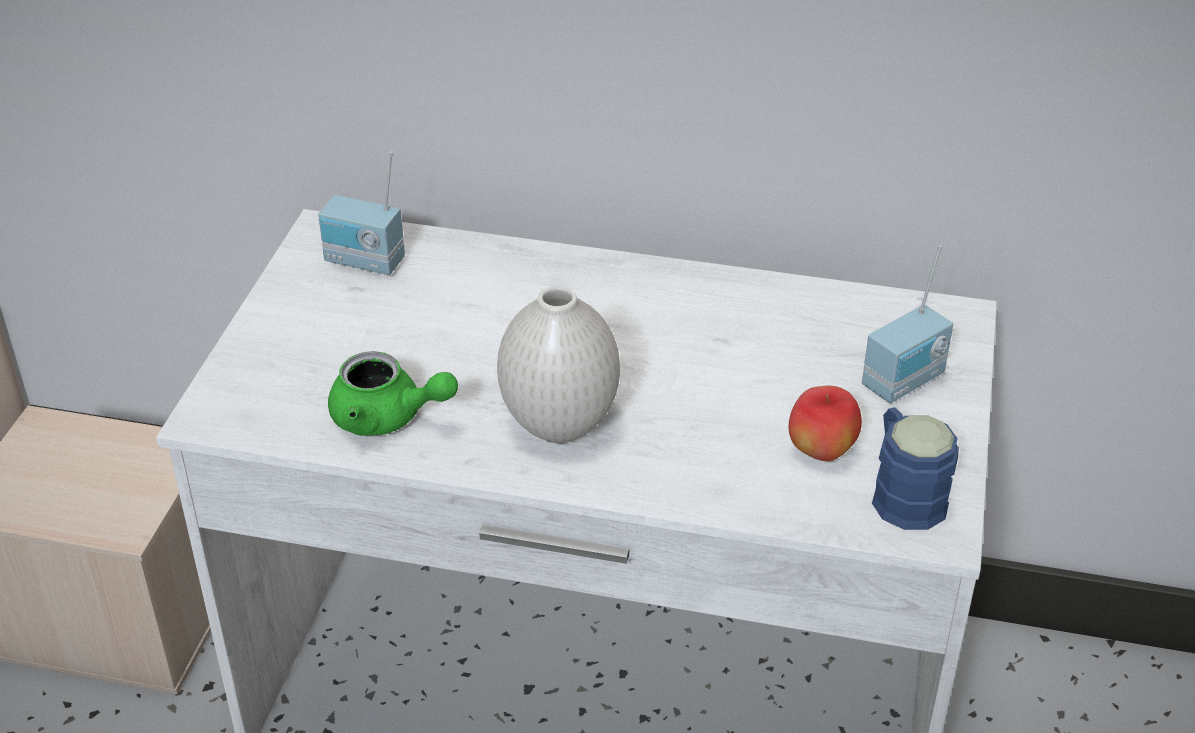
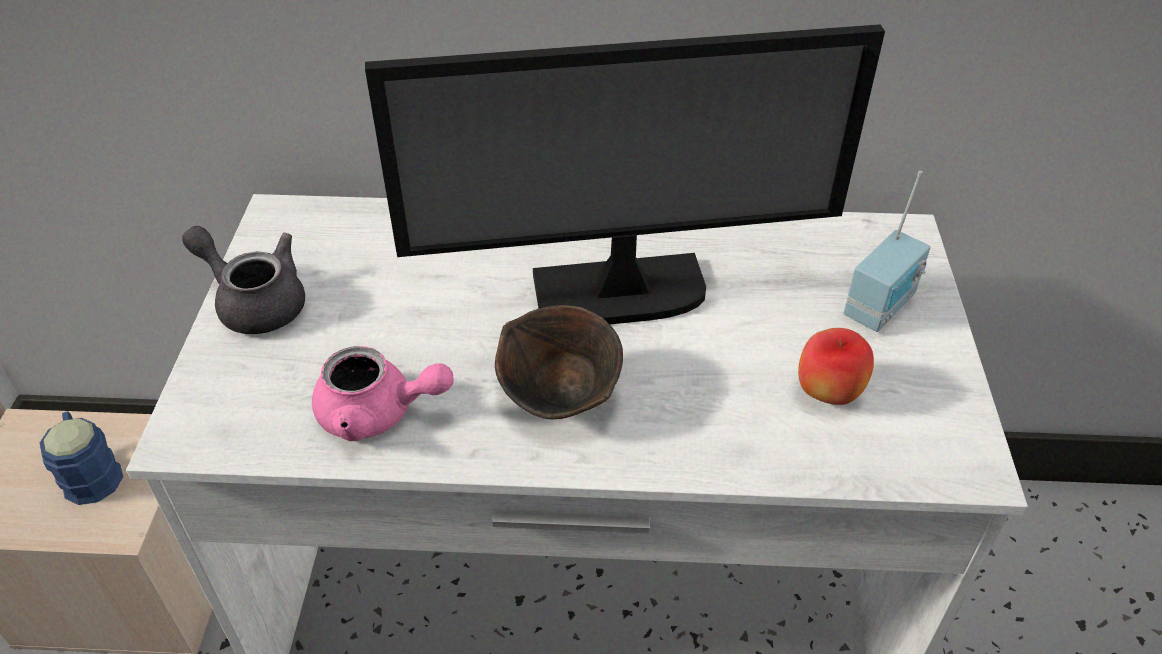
camera: 10 degrees left, 5 degrees up
radio [318,151,405,275] -> none
green teapot [328,351,458,436] -> pink teapot [312,346,454,441]
white vase [497,286,620,443] -> brown bowl [495,305,623,420]
blue mug [872,407,959,530] -> blue mug moved to [40,411,123,505]
none -> grey teapot [182,226,305,334]
none -> monitor [365,24,885,324]

